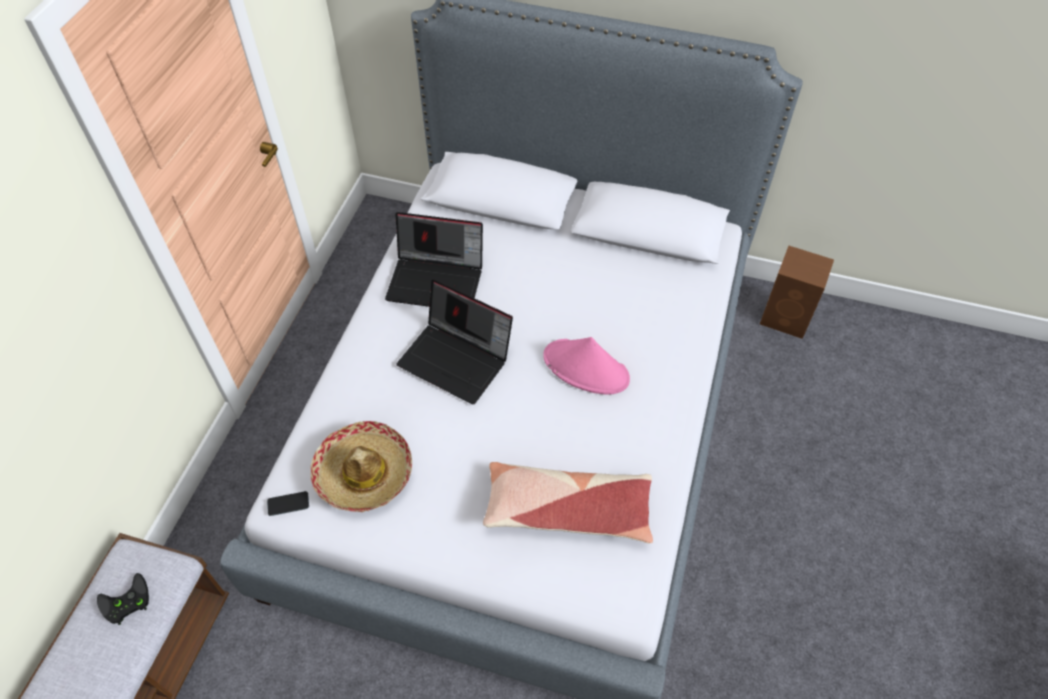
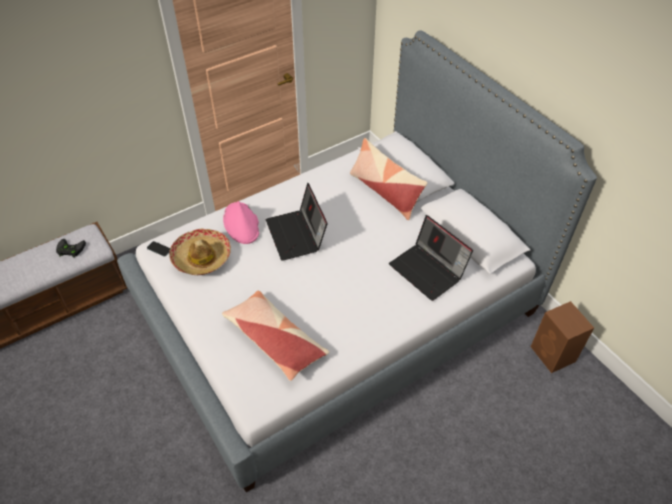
camera: 40 degrees right, 5 degrees down
laptop [385,212,483,307] -> laptop moved to [389,215,473,301]
pink hat [543,337,630,395] -> pink hat moved to [223,201,259,244]
none -> pillow [350,138,427,220]

